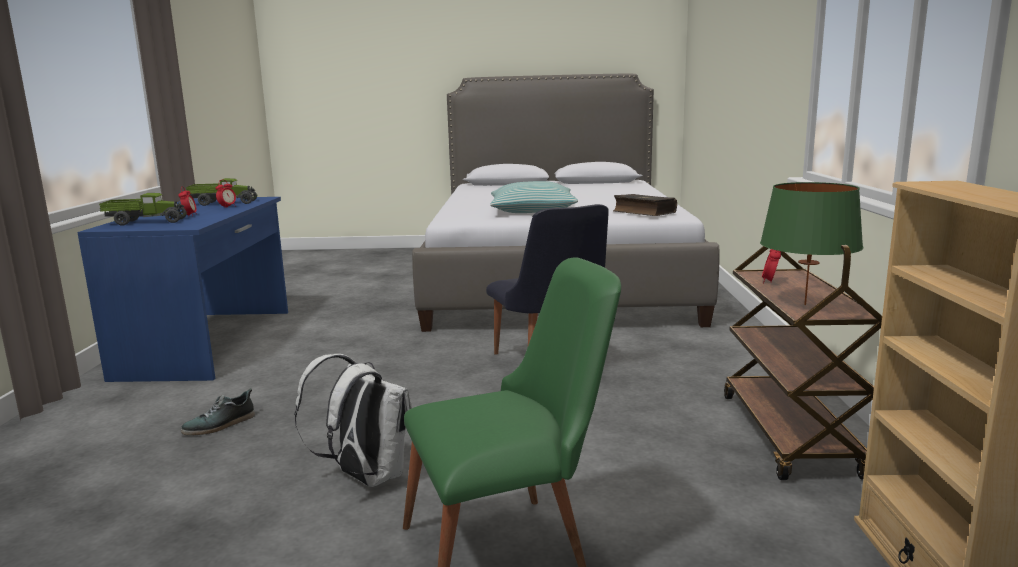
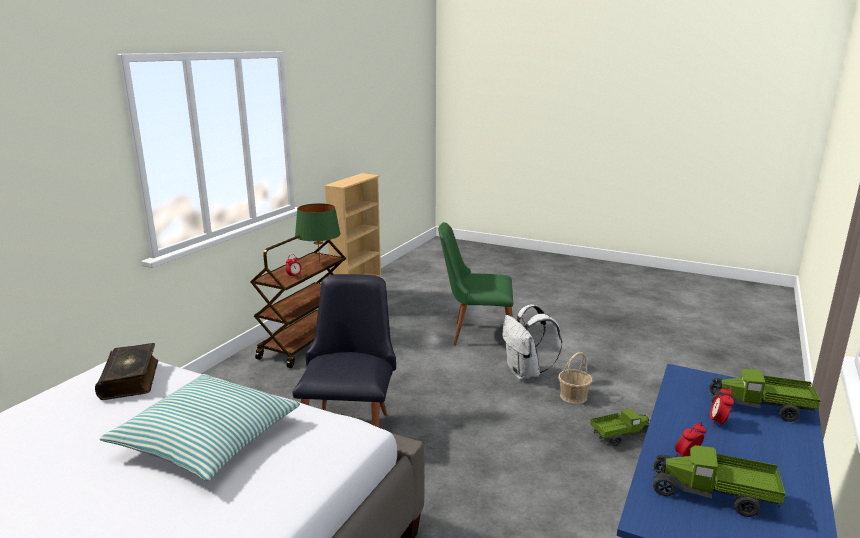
camera: 155 degrees left, 5 degrees up
shoe [181,388,255,436] -> toy truck [590,409,650,446]
none -> basket [558,352,592,404]

